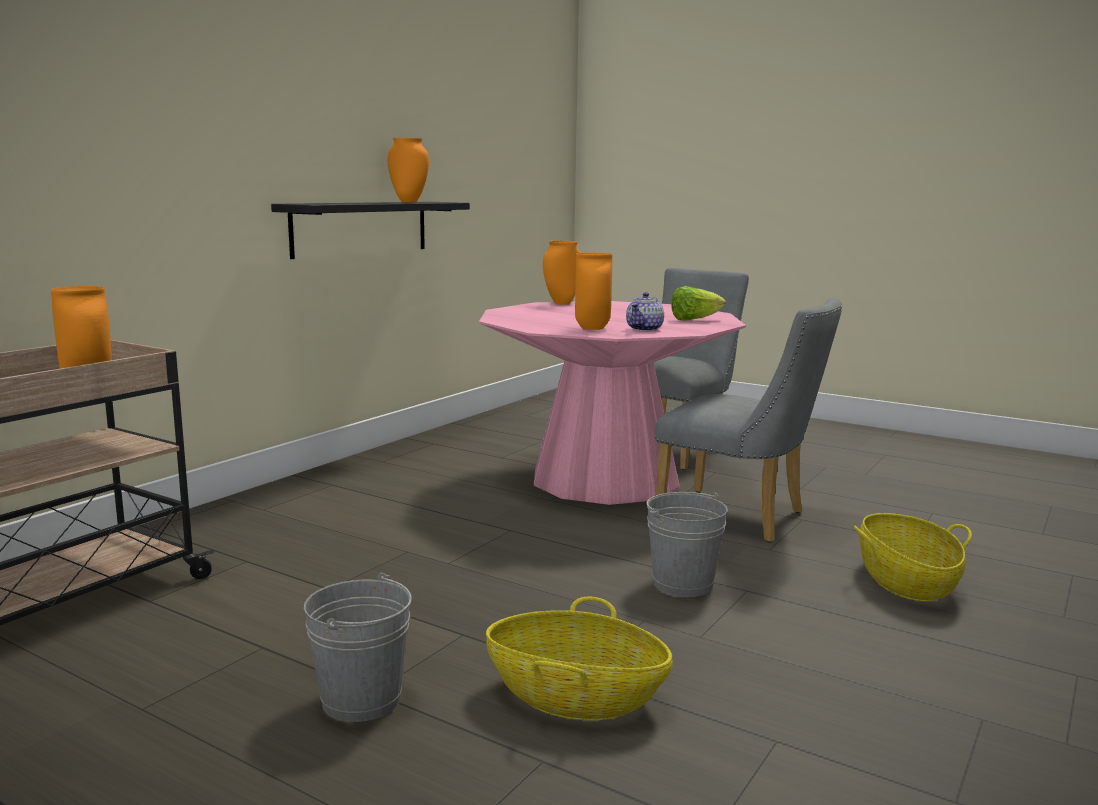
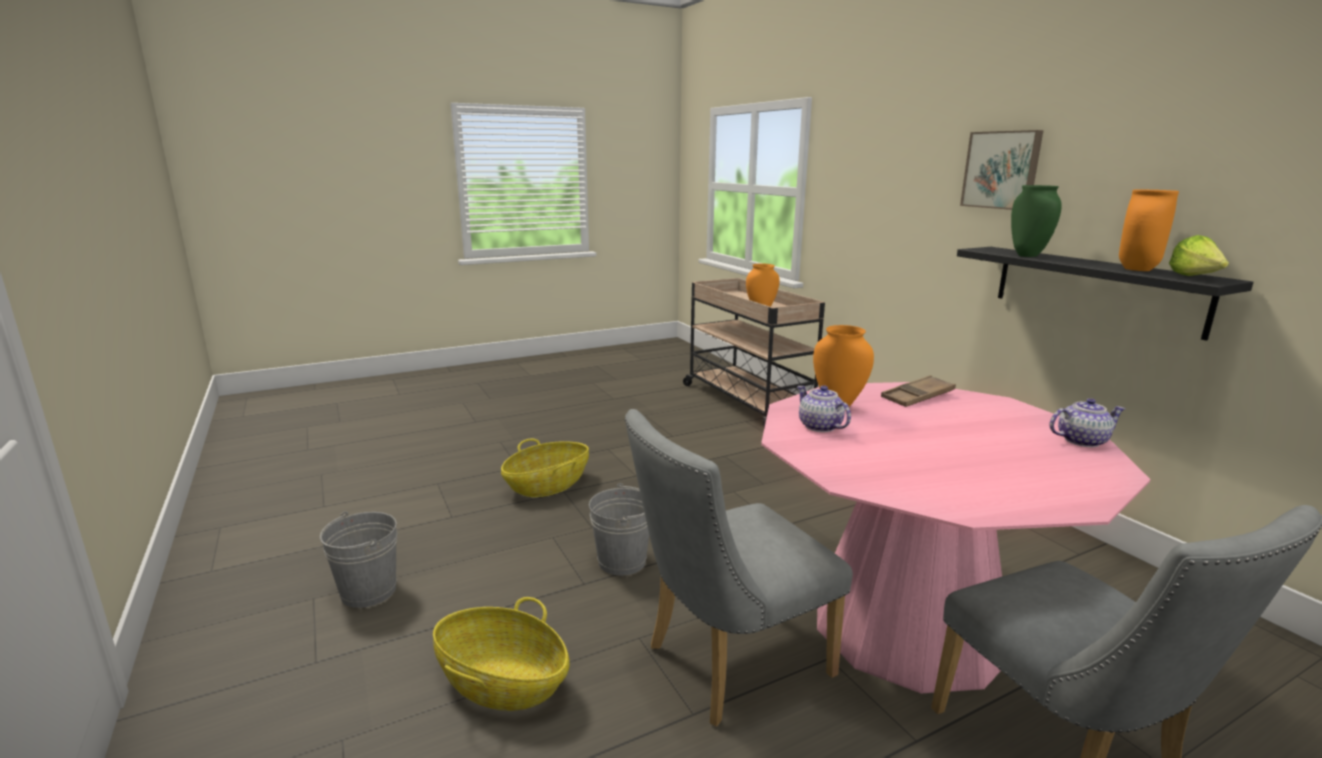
camera: 120 degrees right, 5 degrees up
grey bucket [304,573,412,722] -> grey bucket moved to [320,511,397,608]
orange vase [543,241,581,305] -> teapot [1049,398,1125,447]
lettuce [671,286,726,321] -> lettuce moved to [1169,235,1229,276]
none -> brown tray [881,375,956,407]
none -> picture [960,130,1043,210]
none -> green vase [1011,185,1062,257]

